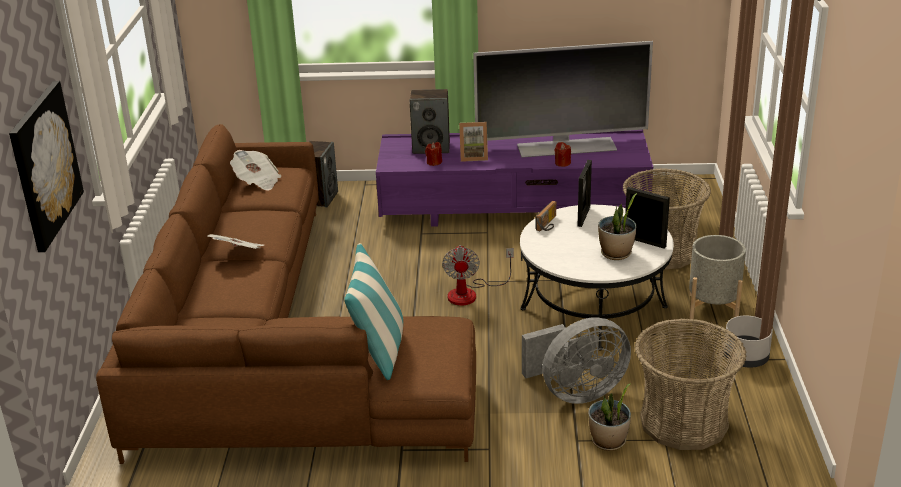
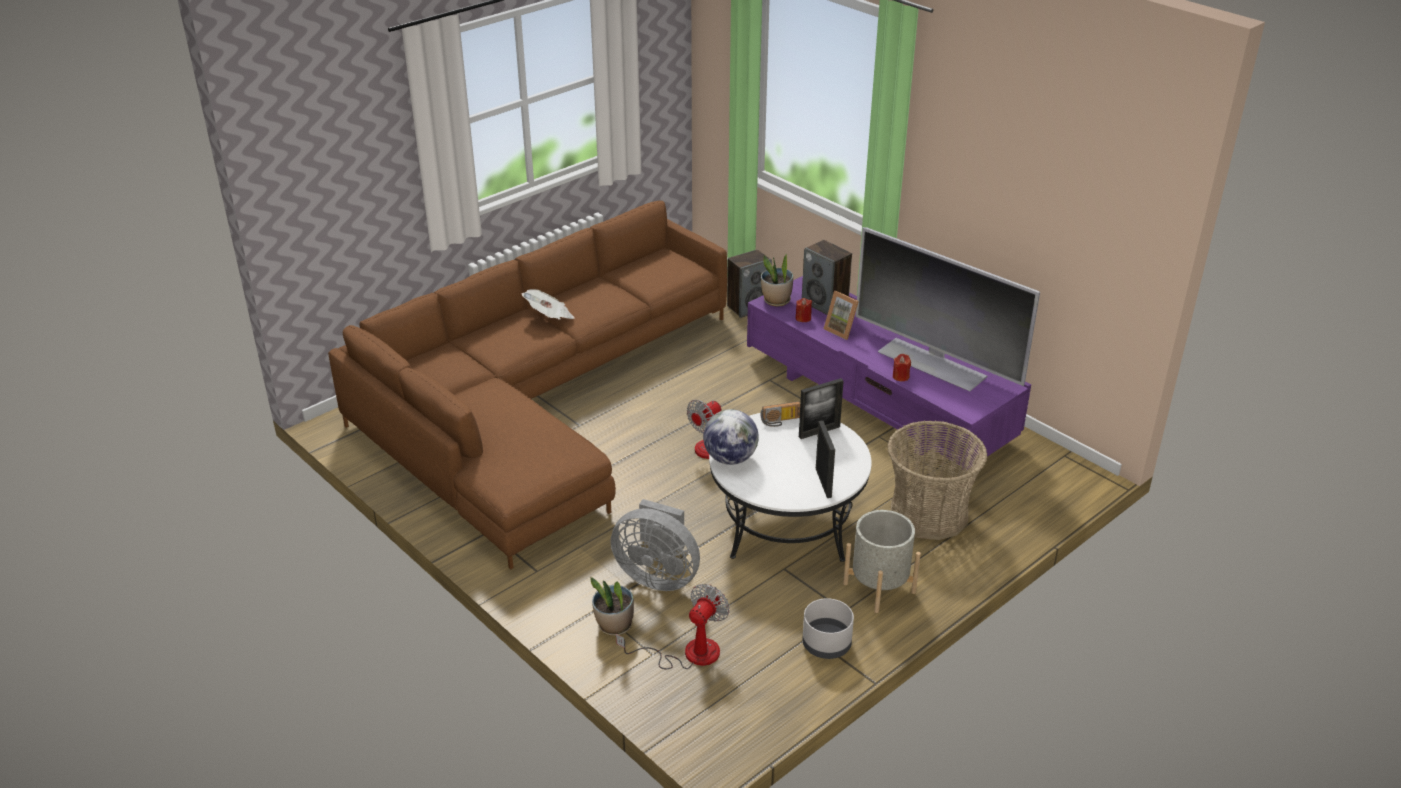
camera: 45 degrees right, 5 degrees up
picture [9,81,84,252] -> none
newspaper [230,150,281,191] -> none
pillow [344,243,403,380] -> none
potted plant [598,193,637,260] -> potted plant moved to [761,254,793,307]
basket [635,318,747,450] -> fan [616,584,730,669]
none -> globe [703,409,759,465]

